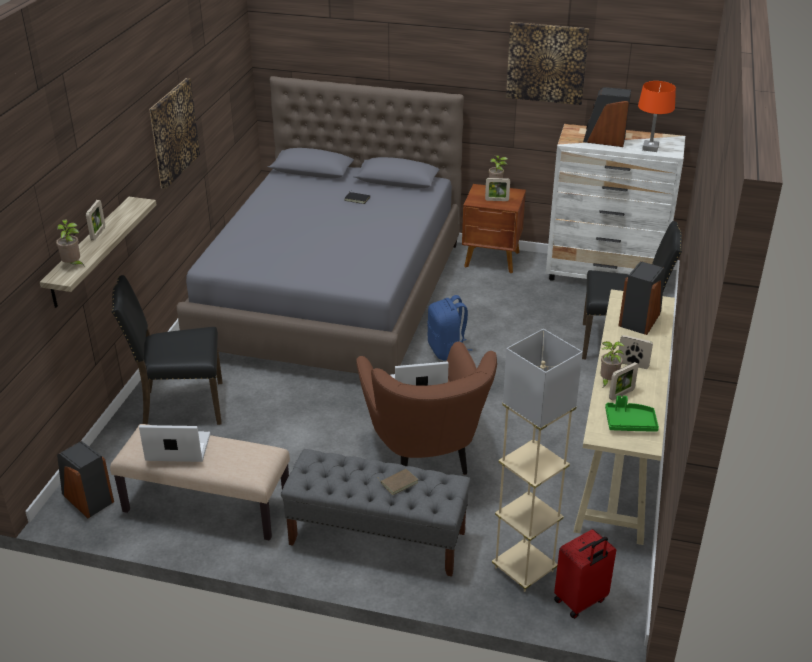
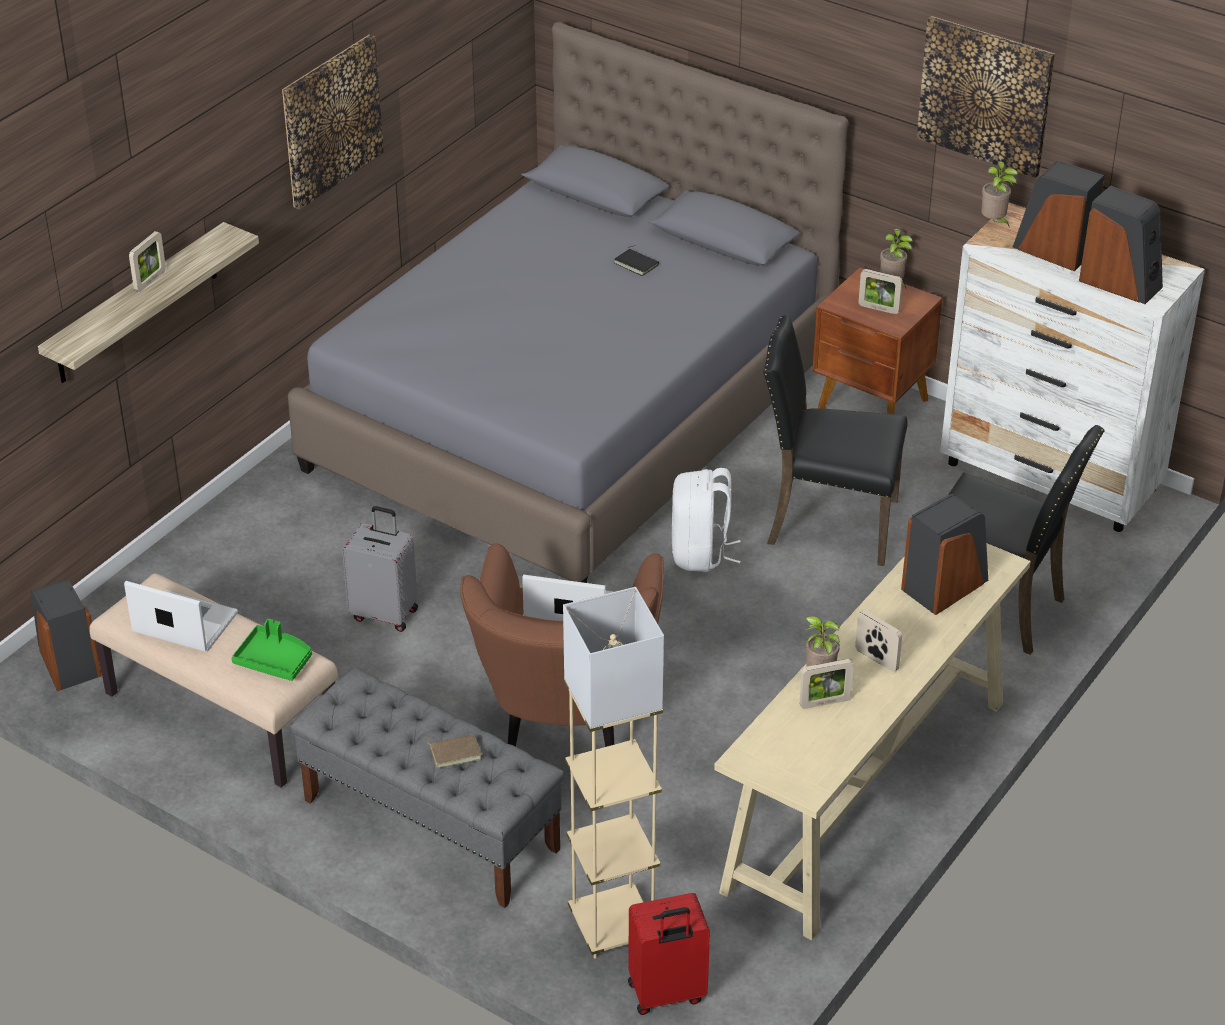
camera: 20 degrees right, 5 degrees up
potted plant [56,220,85,267] -> potted plant moved to [982,161,1018,228]
black chair [112,275,222,425] -> black chair moved to [763,315,908,566]
blue backpack [427,295,472,361] -> white backpack [672,468,741,572]
green tray [605,396,659,432] -> green tray moved to [231,619,312,681]
orange table lamp [638,81,676,152] -> speaker [1079,186,1163,304]
none -> grey suitcase [342,506,418,632]

